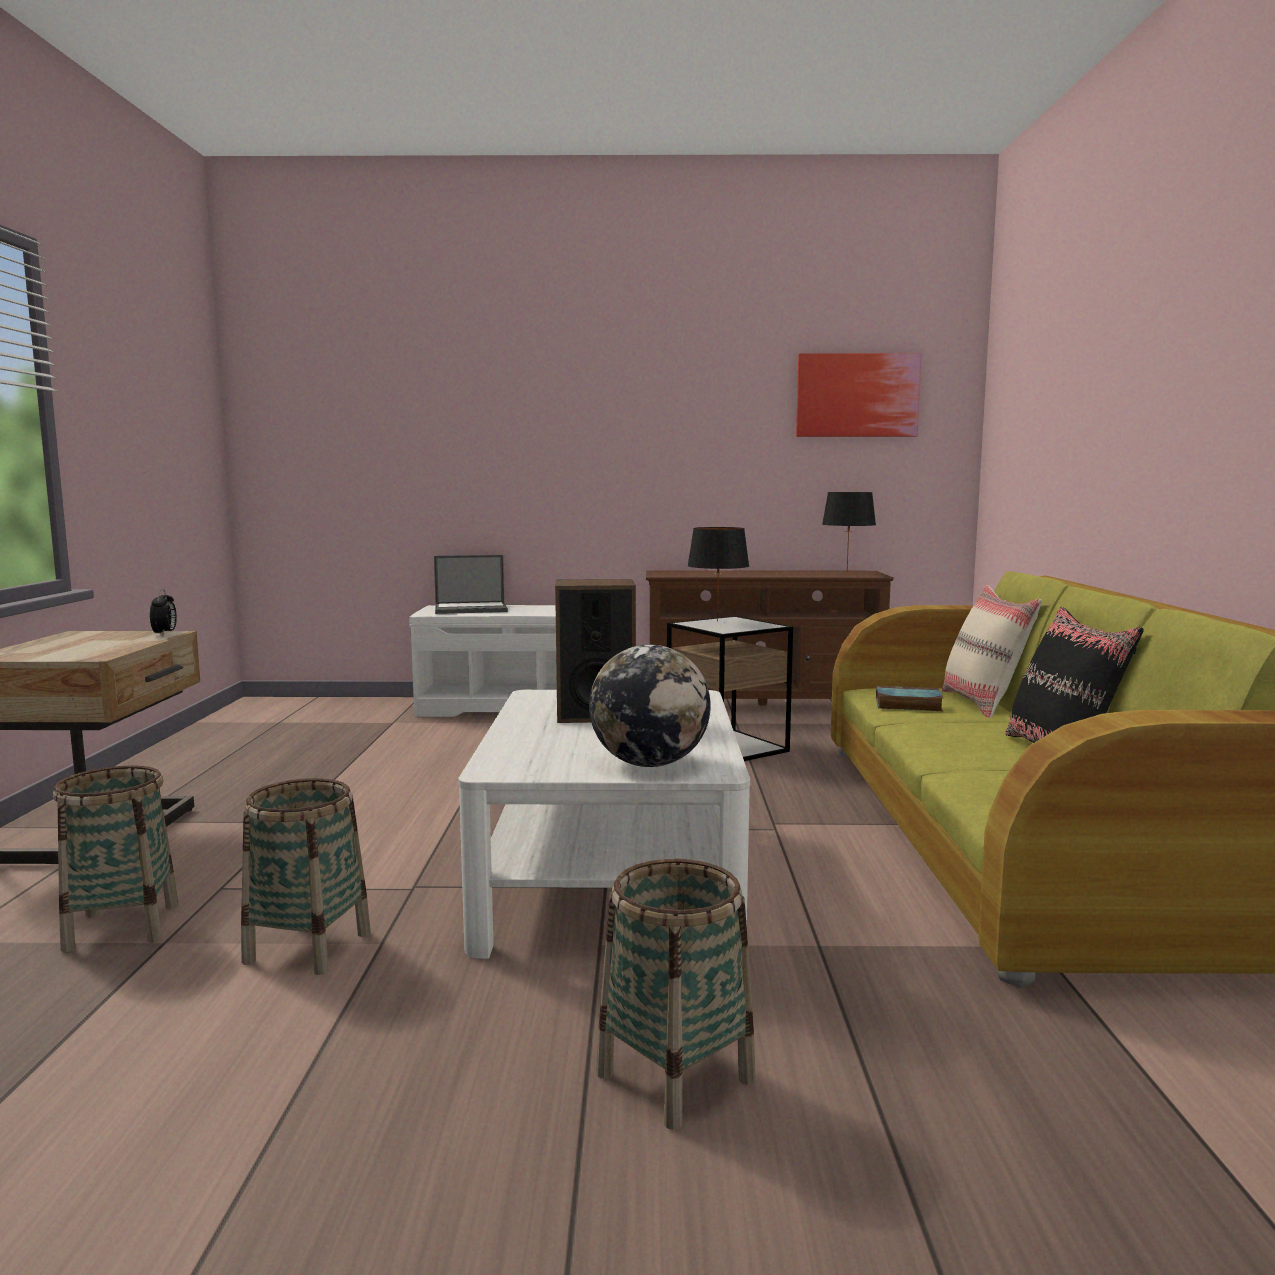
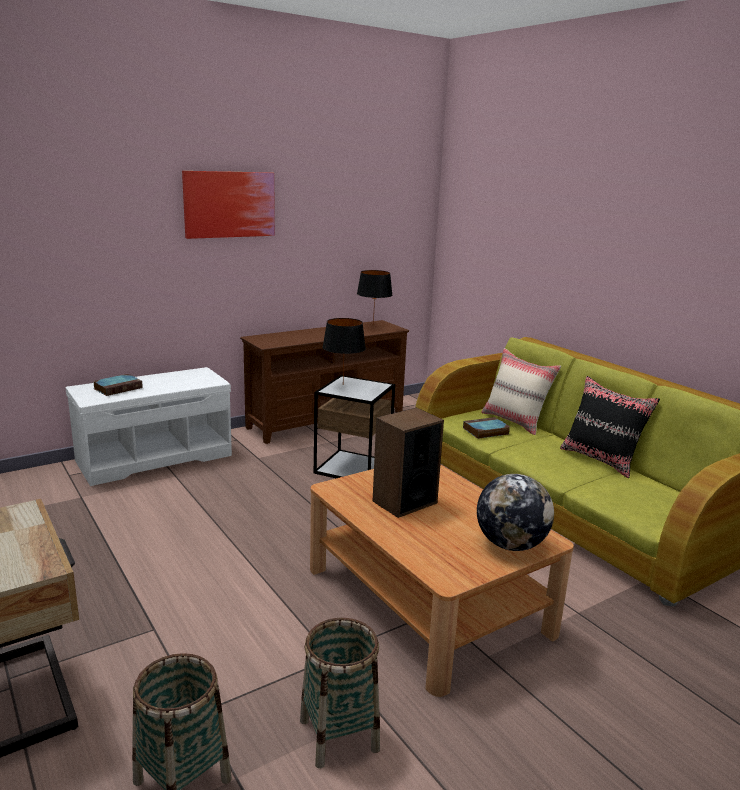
camera: 35 degrees left, 10 degrees up
alarm clock [150,589,177,635] -> none
laptop [434,555,508,614] -> book [93,374,143,396]
white coffee table [458,690,750,959] -> brown coffee table [310,464,574,697]
basket [596,859,756,1130] -> none
picture [796,353,921,437] -> picture moved to [182,171,275,239]

